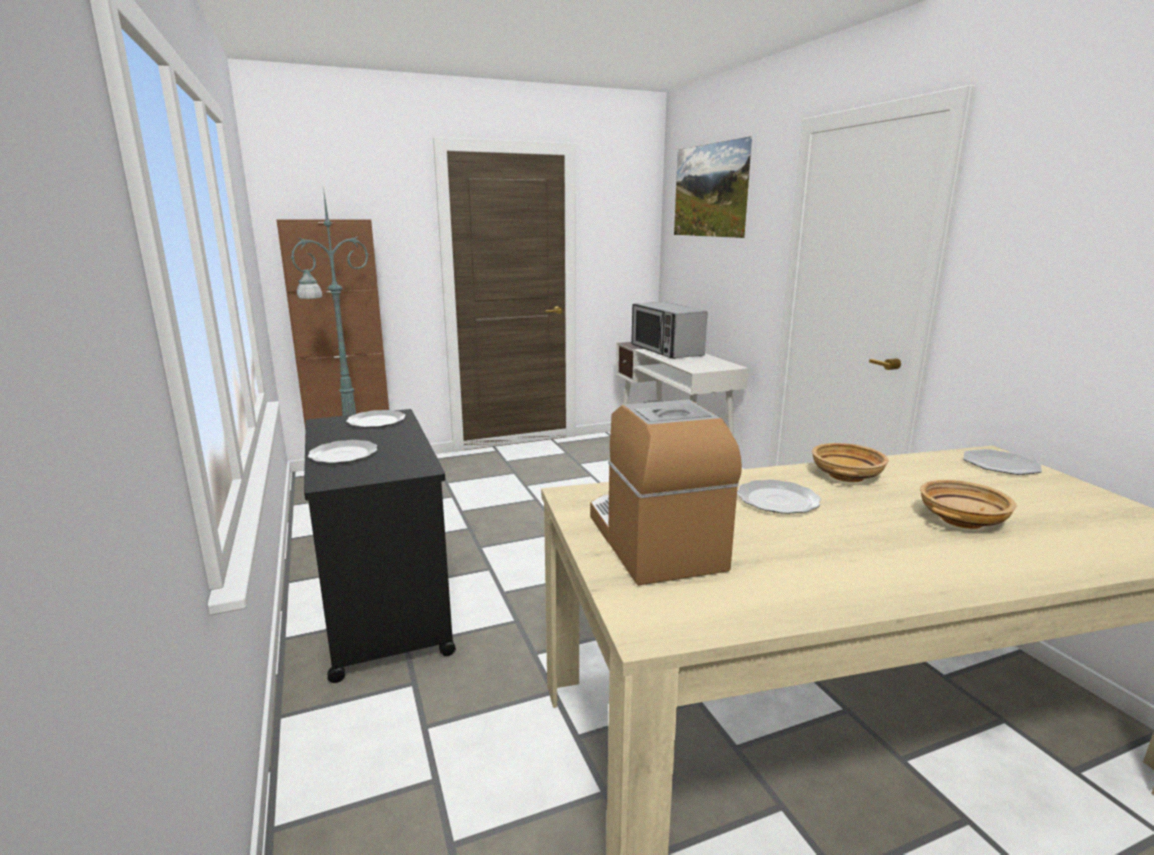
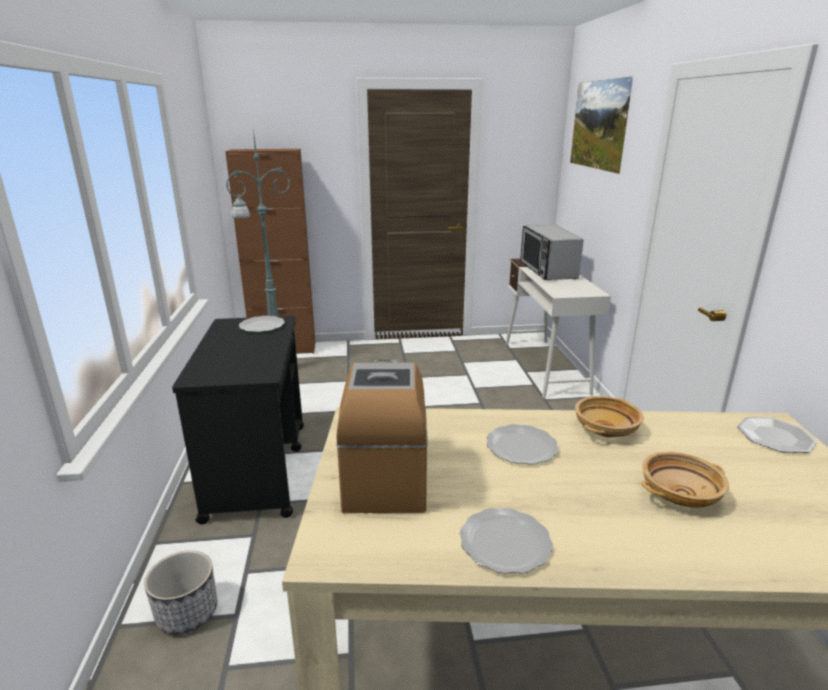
camera: 15 degrees right, 5 degrees up
plate [308,440,377,464] -> plate moved to [460,508,553,574]
none -> planter [144,550,217,634]

